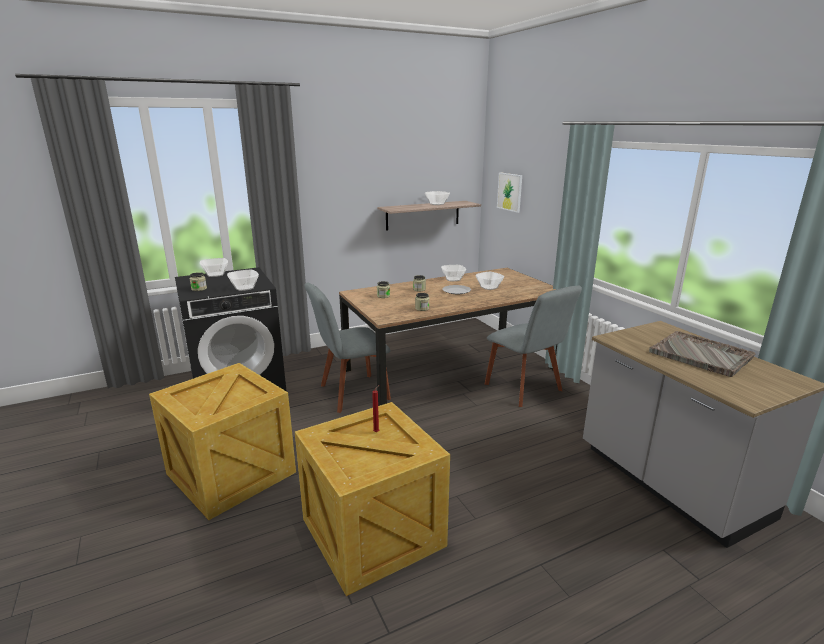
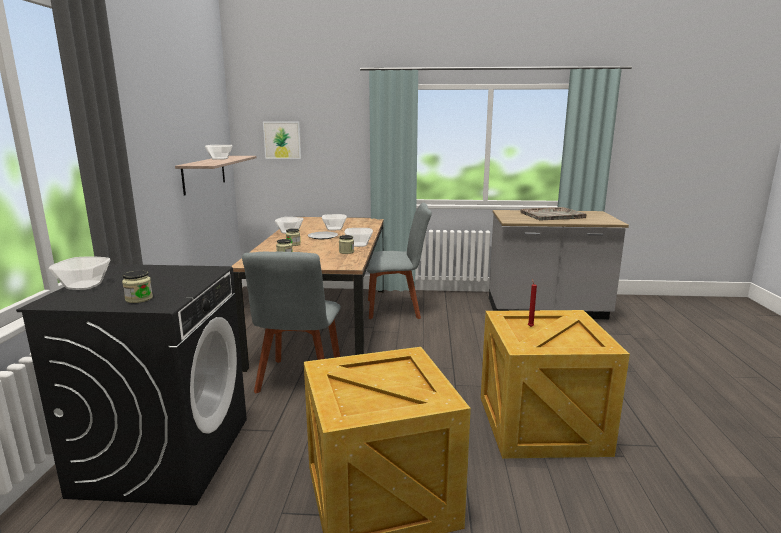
camera: 60 degrees left, 5 degrees down
bowl [227,270,259,291] -> bowl moved to [344,228,373,247]

